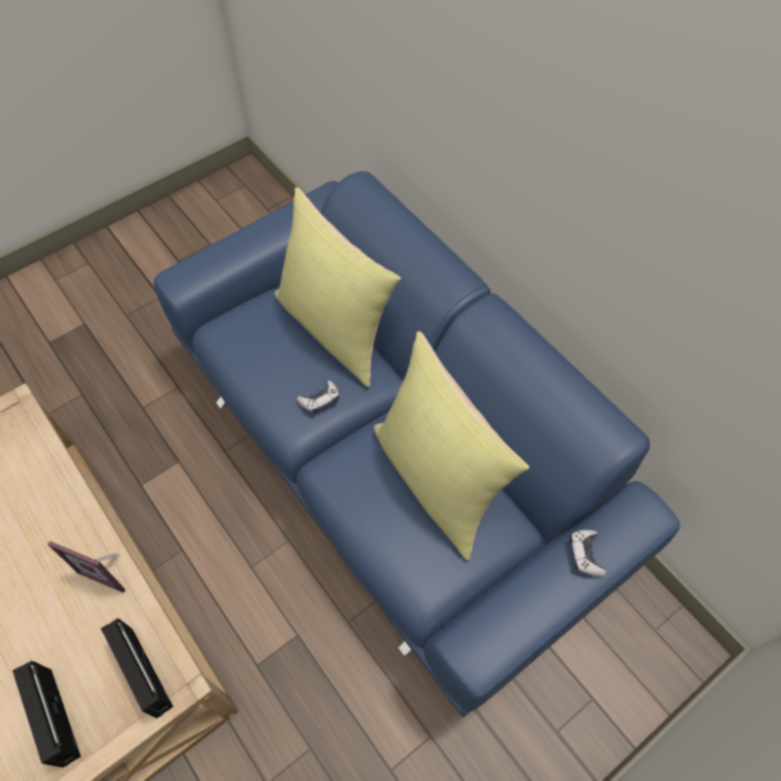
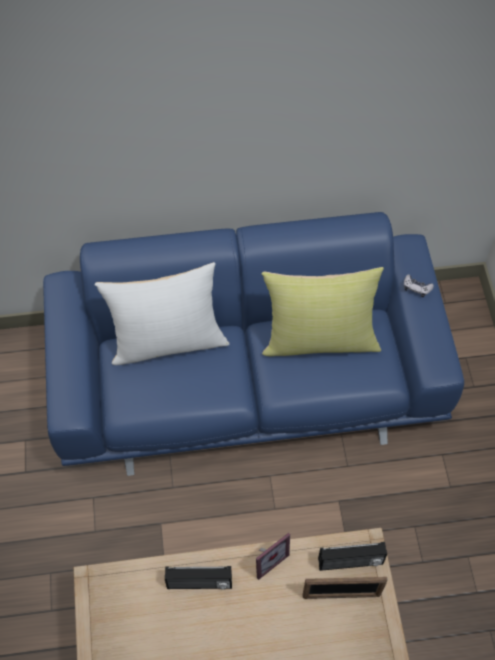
camera: 60 degrees left, 0 degrees up
radio [12,661,81,768] -> radio moved to [165,566,232,590]
yellow pillow [274,188,401,387] -> white pillow [94,262,230,365]
game controller [297,380,339,414] -> none
none -> picture frame [303,577,388,599]

